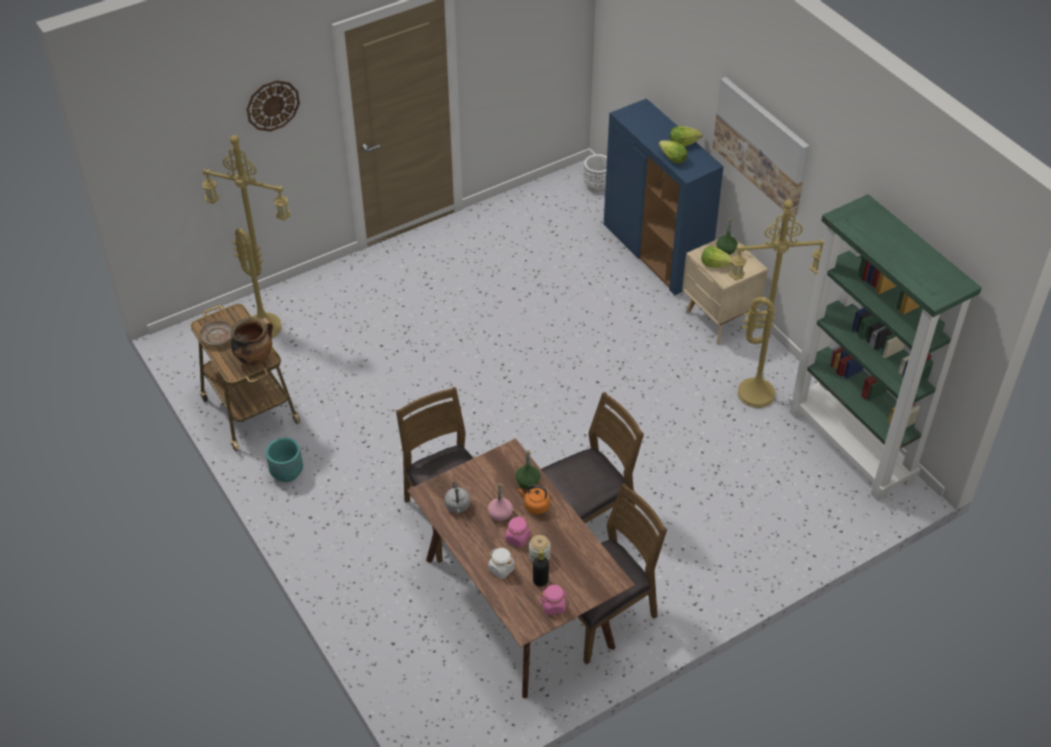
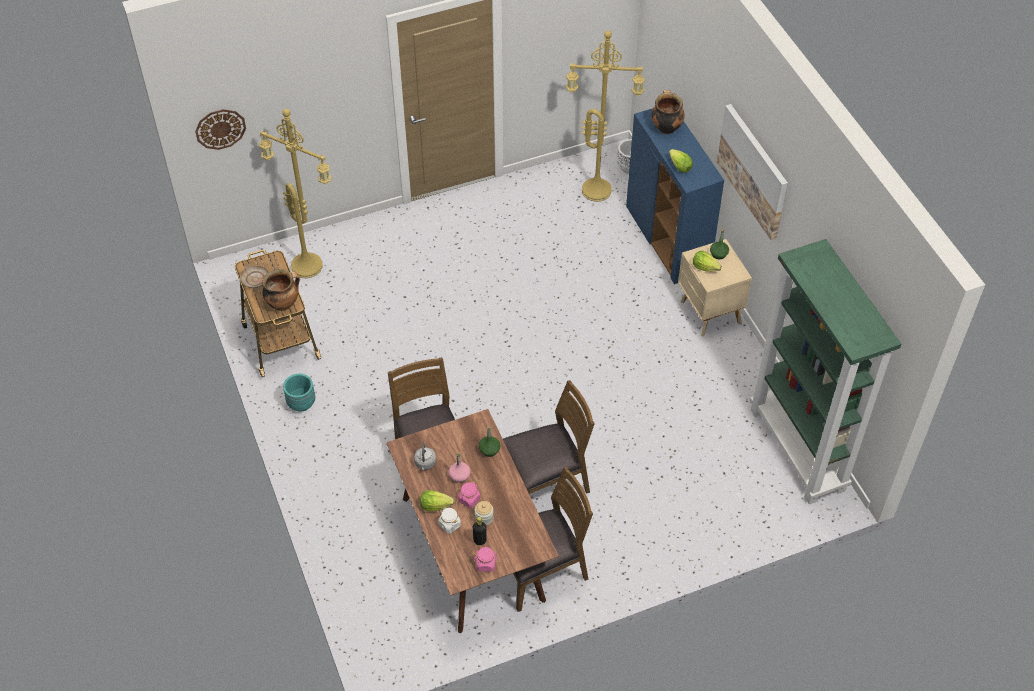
camera: 10 degrees right, 5 degrees up
wall clock [246,80,300,132] -> wall clock moved to [195,109,246,150]
orange kettle [518,484,550,514] -> none
lettuce [670,126,703,146] -> lettuce moved to [420,490,455,511]
yellow floor lamp [729,200,825,408] -> yellow floor lamp moved to [565,31,645,202]
none -> cooking pot [652,90,684,134]

